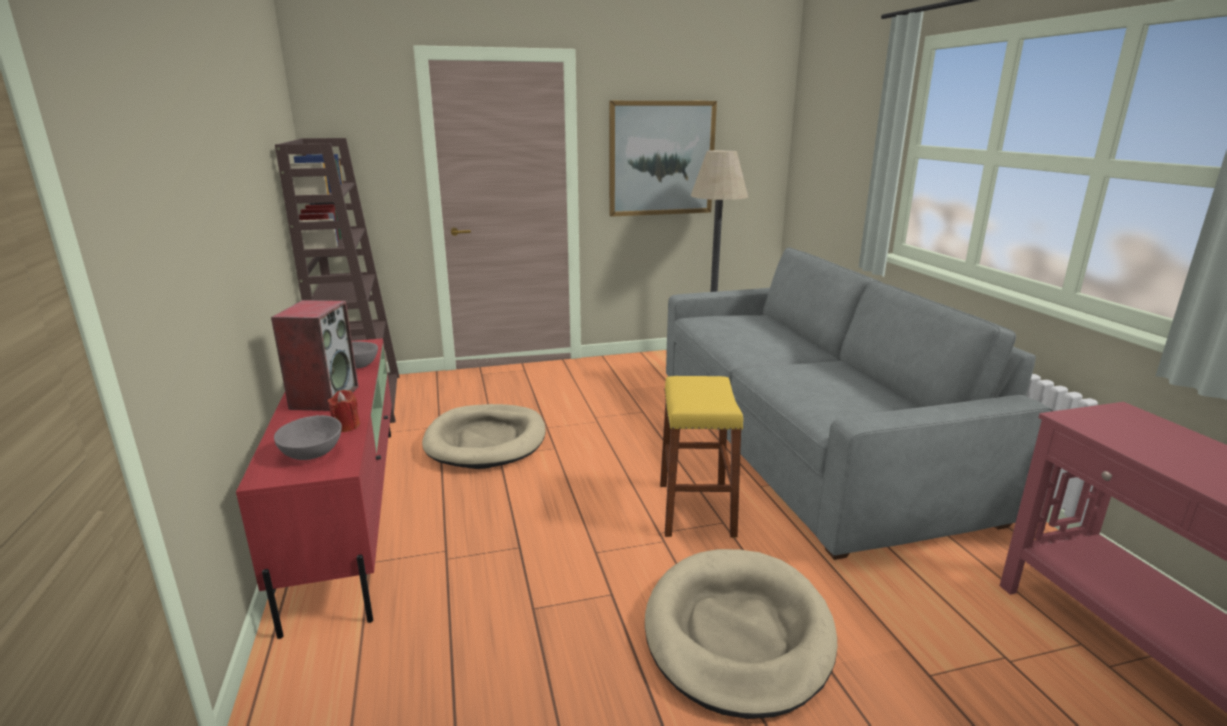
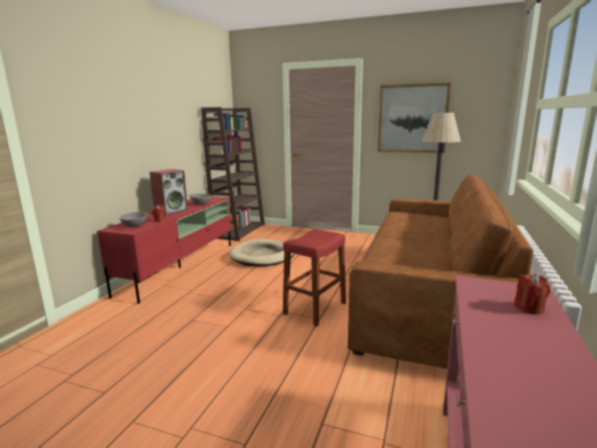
camera: 35 degrees right, 5 degrees down
beige dog bed [645,549,837,719] -> none
yellow stool [660,376,744,537] -> red stool [283,229,346,326]
grey sofa [666,247,1053,560] -> brown sofa [348,174,533,371]
none -> red candle [514,274,550,314]

